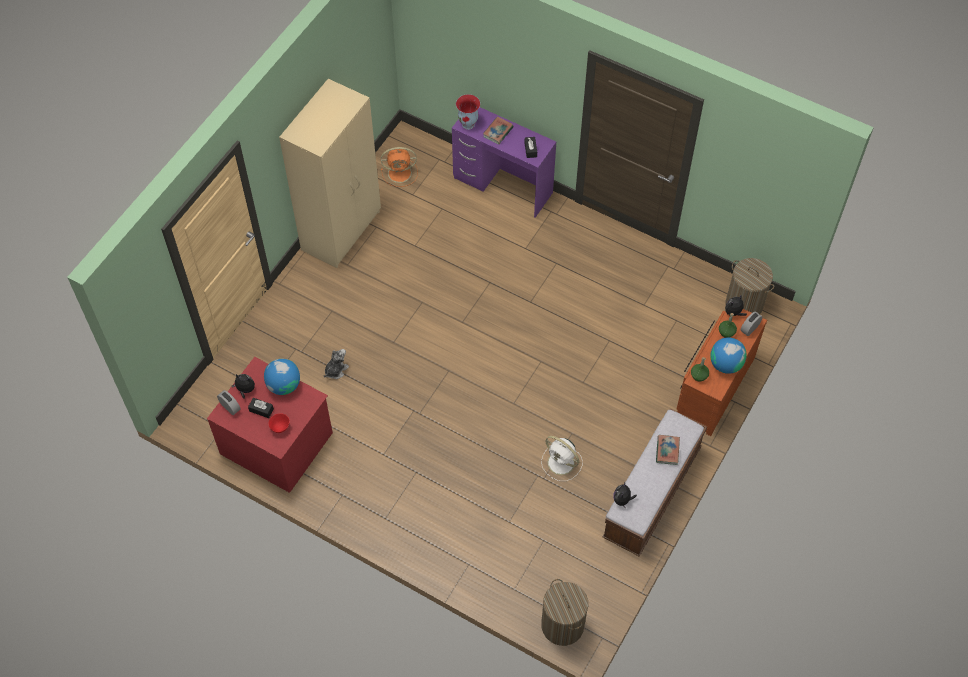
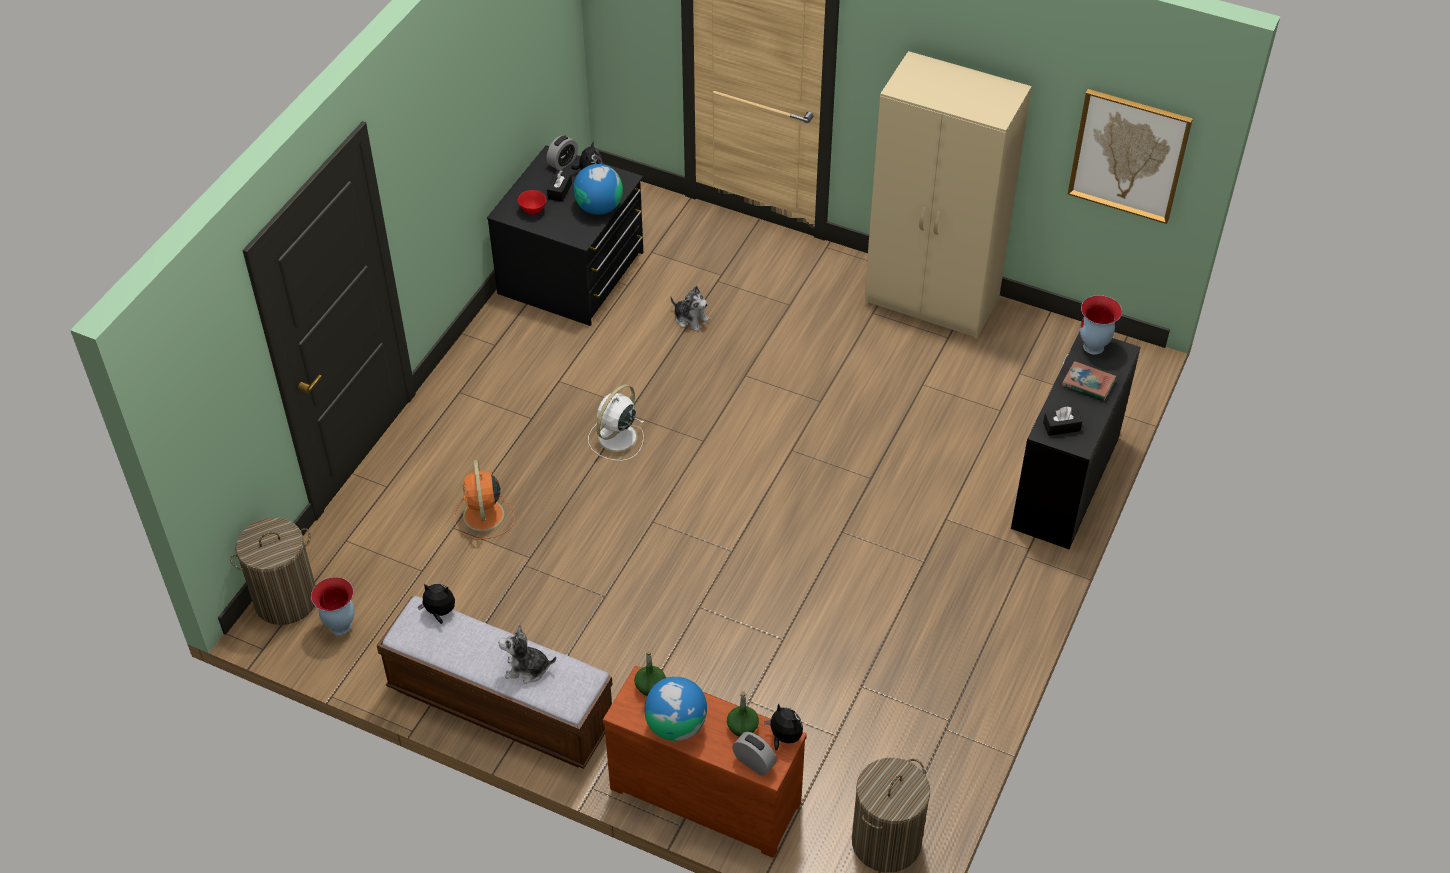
camera: 85 degrees right, 10 degrees down
red dresser [207,357,333,493] -> black dresser [487,145,643,326]
orange fan [381,147,418,187] -> orange fan moved to [454,460,515,539]
purple desk [452,107,556,218] -> black desk [1011,331,1141,549]
white fan [541,436,583,481] -> white fan moved to [588,384,645,461]
book [656,435,680,465] -> plush toy [499,624,556,684]
none -> vase [311,577,355,635]
none -> picture [1068,89,1193,224]

